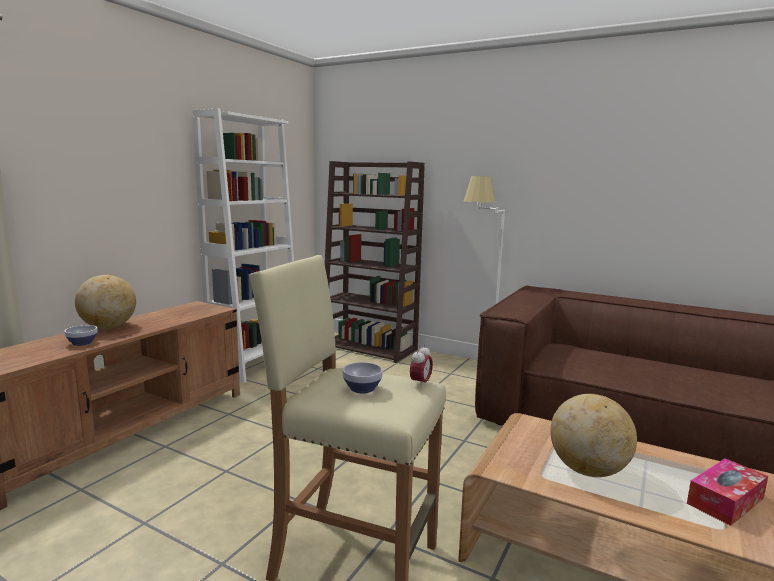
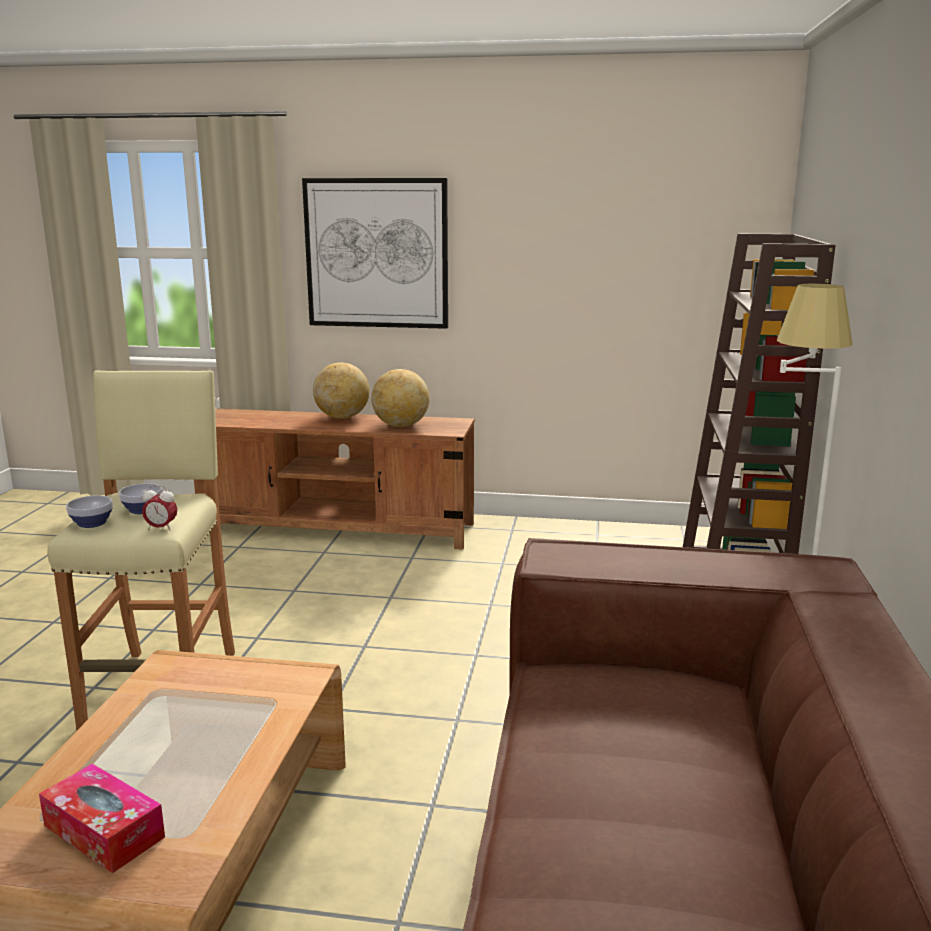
camera: 70 degrees right, 5 degrees up
bowl [64,325,98,346] -> bowl moved to [66,495,113,528]
white bookcase [192,109,294,383] -> none
globe [550,394,637,477] -> globe moved to [371,369,429,427]
none -> picture [302,178,448,329]

